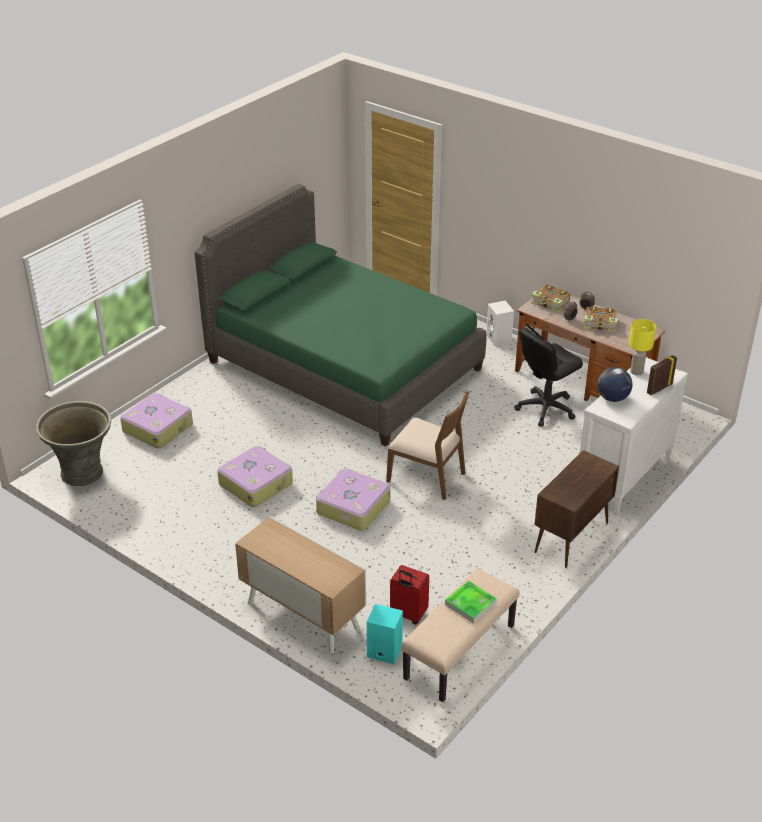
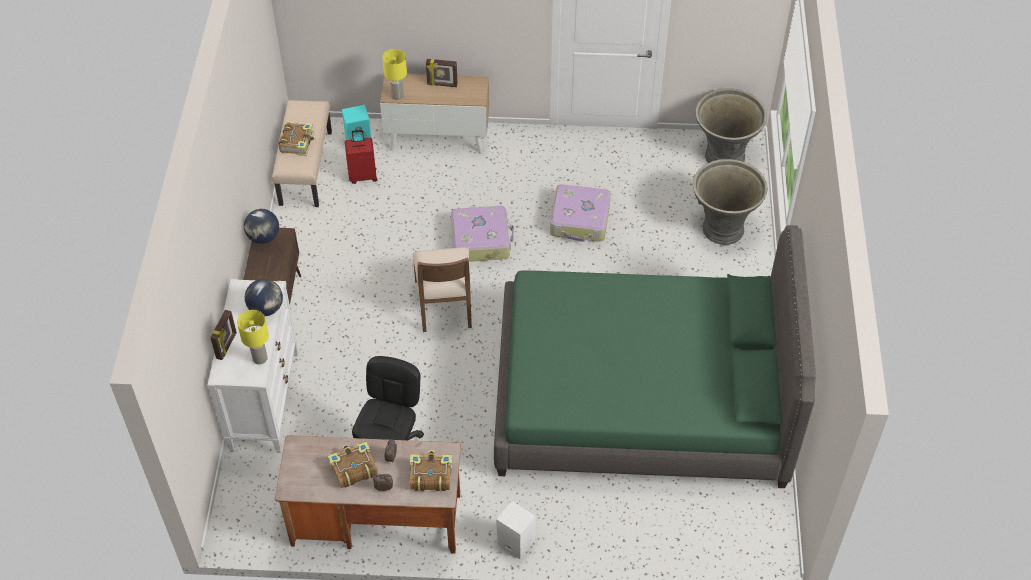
camera: 145 degrees right, 15 degrees up
suitcase [120,393,193,448] -> grey planter [693,159,768,245]
brown chair [386,391,469,500] -> brown chair turned 90 degrees counterclockwise [412,247,472,332]
tray [445,581,497,623] -> book [279,122,315,156]
none -> globe [244,209,279,244]
none -> yellow table lamp [382,49,407,100]
none -> picture frame [426,59,458,87]

